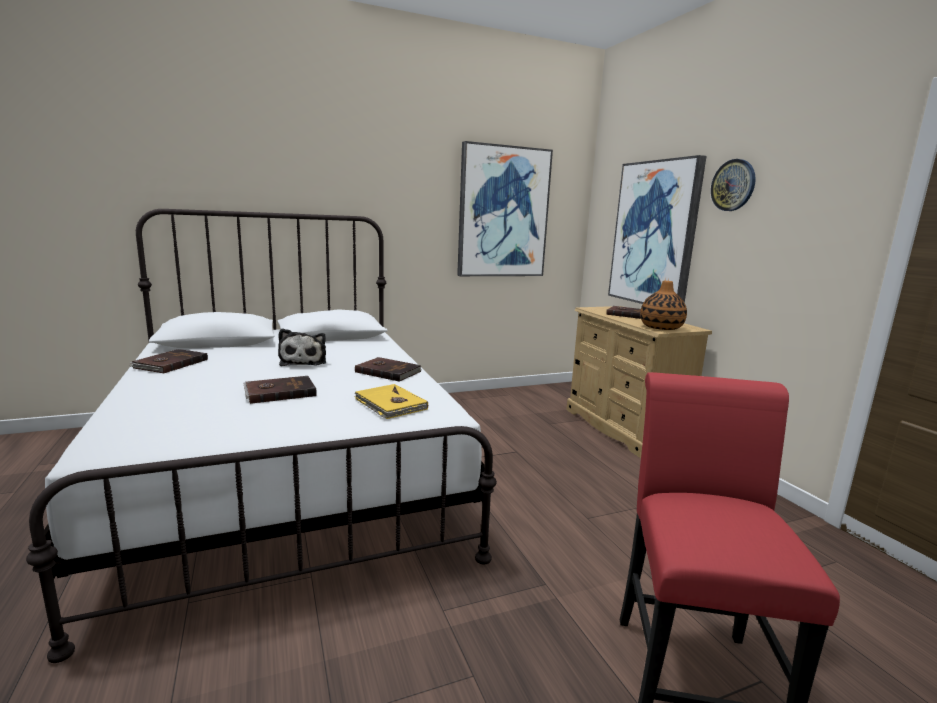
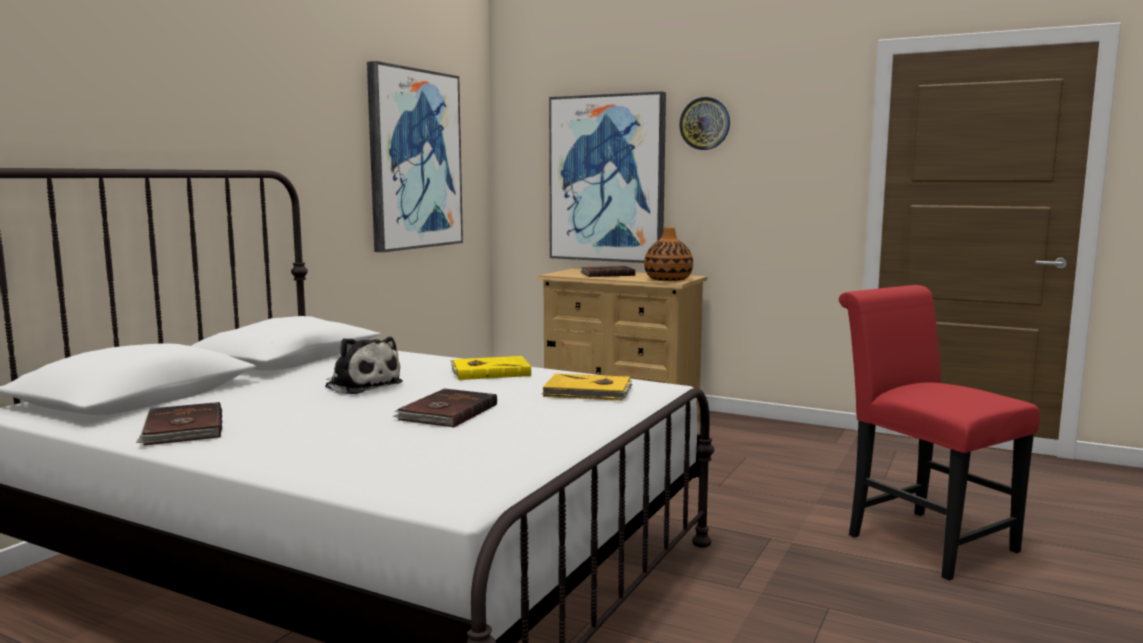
camera: 40 degrees left, 5 degrees down
brown book [355,357,422,382] -> yellow book [450,356,531,380]

